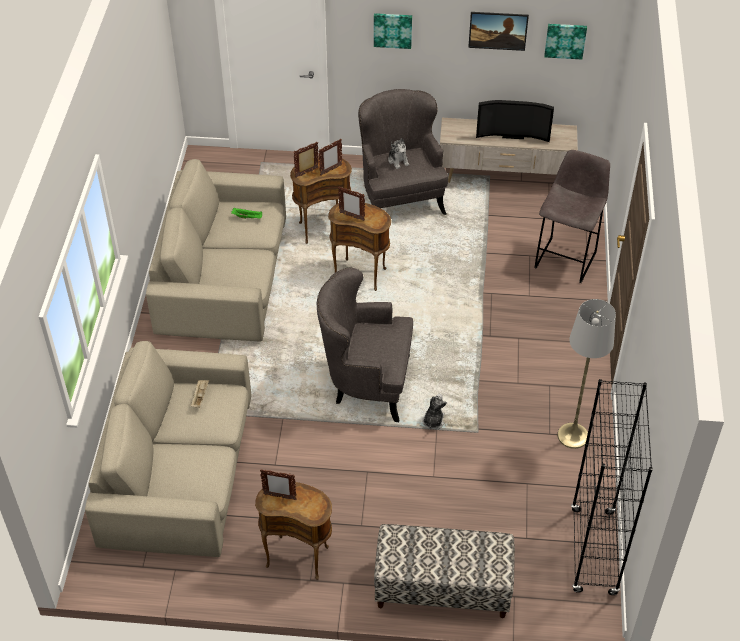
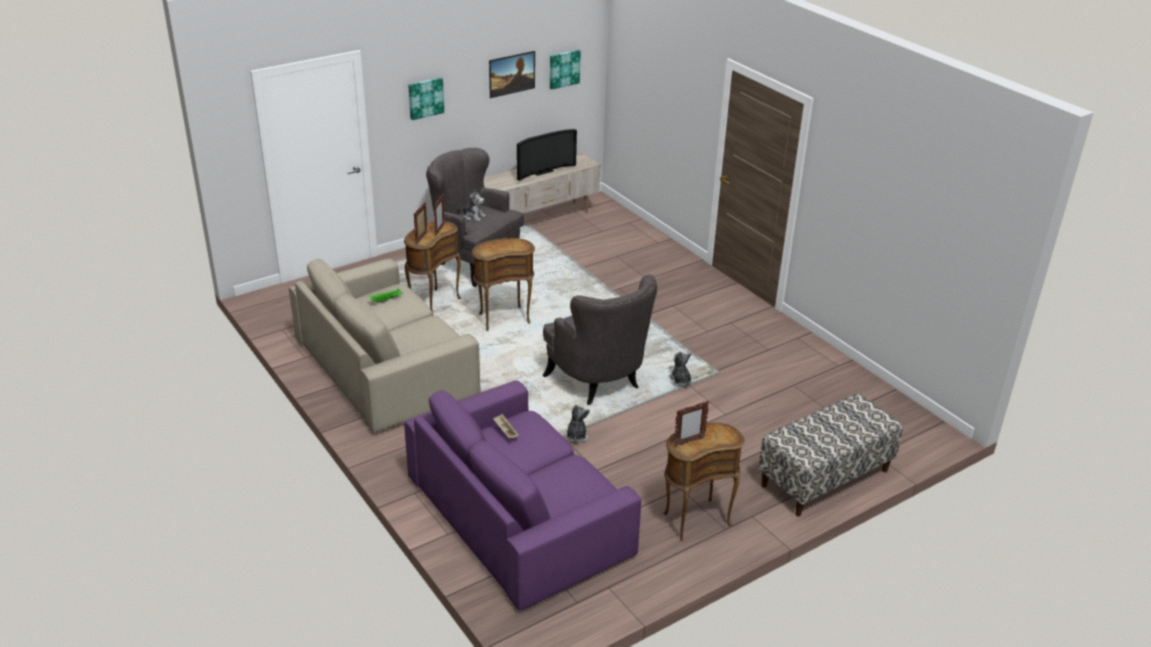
camera: 40 degrees left, 15 degrees down
beige sofa [85,341,251,557] -> purple sofa [404,380,641,611]
grey armchair [317,268,413,422] -> grey armchair turned 90 degrees counterclockwise [542,274,657,405]
picture frame [338,186,365,221] -> none
grey stool [535,150,610,283] -> none
grey floor lamp [557,299,616,449] -> none
black bookcase [571,379,653,595] -> none
none -> plush toy [565,404,590,443]

